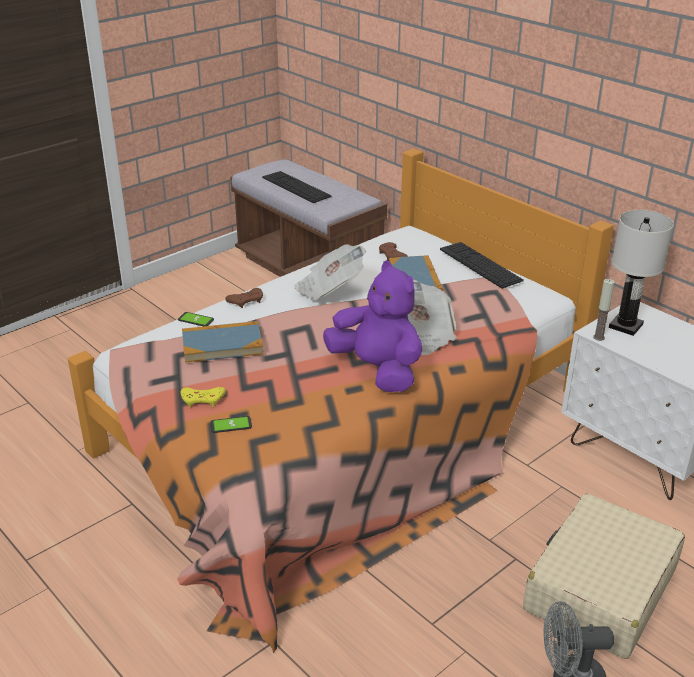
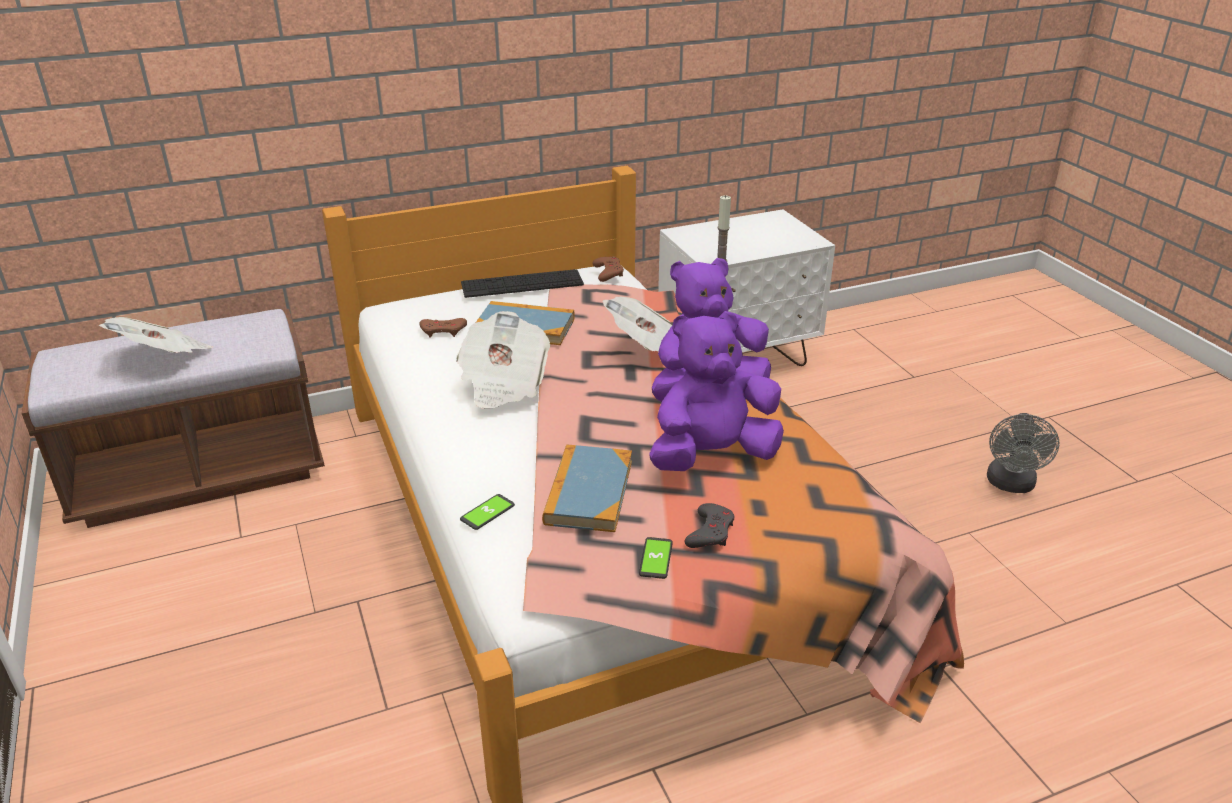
camera: 70 degrees left, 0 degrees up
yellow game controller [181,387,226,408] -> grey game controller [685,503,734,548]
phone [210,416,252,433] -> phone moved to [639,537,673,579]
brown game controller [225,288,263,308] -> brown game controller moved to [592,256,624,282]
keyboard [262,171,332,203] -> newspaper [99,317,213,353]
beige suitcase [523,494,685,659] -> none
white table lamp [609,210,674,336] -> none
none -> purple plush toy [649,311,784,471]

